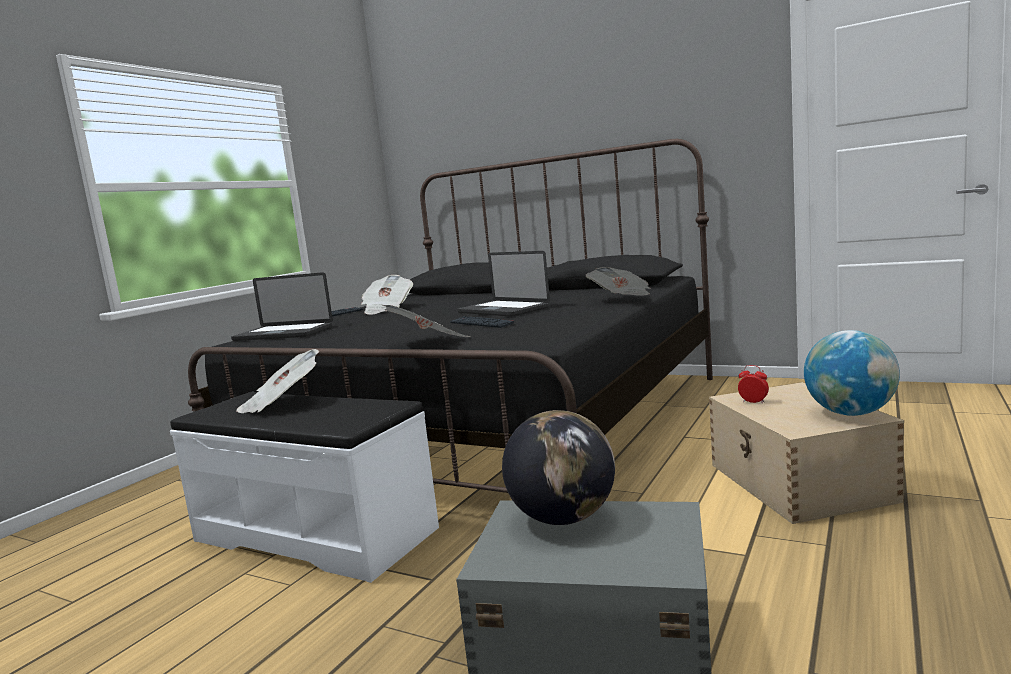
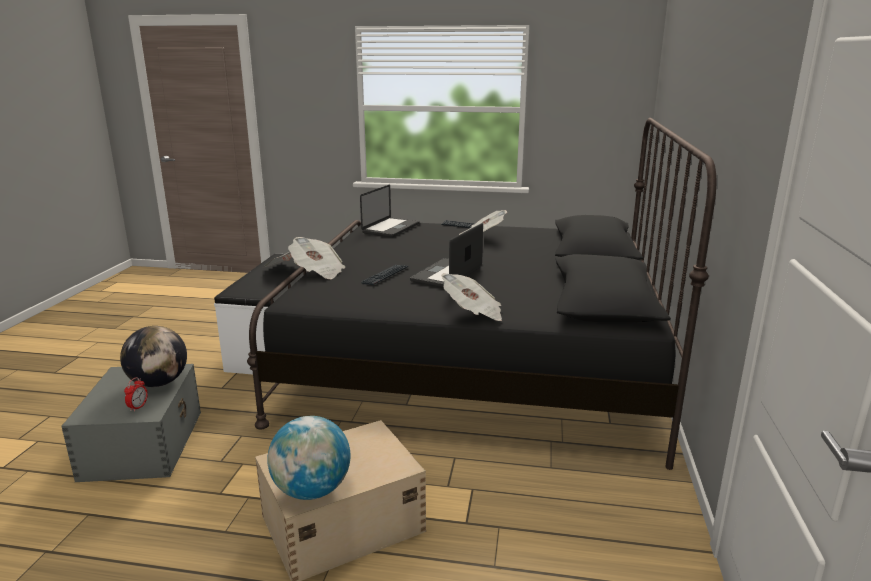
camera: 70 degrees right, 10 degrees up
laptop [231,272,333,341] -> laptop turned 150 degrees counterclockwise [360,185,420,237]
alarm clock [738,365,769,404] -> alarm clock moved to [124,377,148,412]

